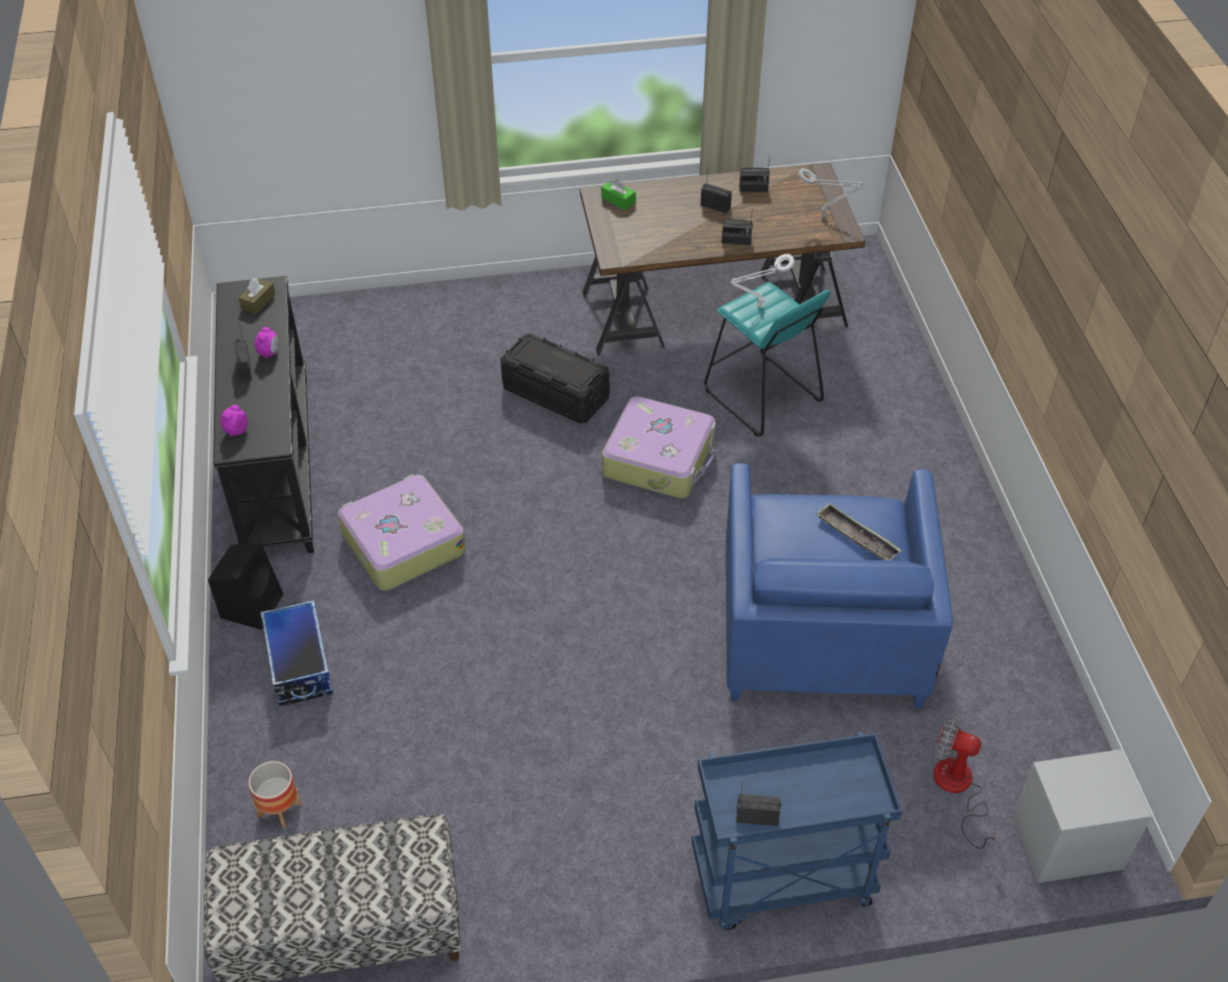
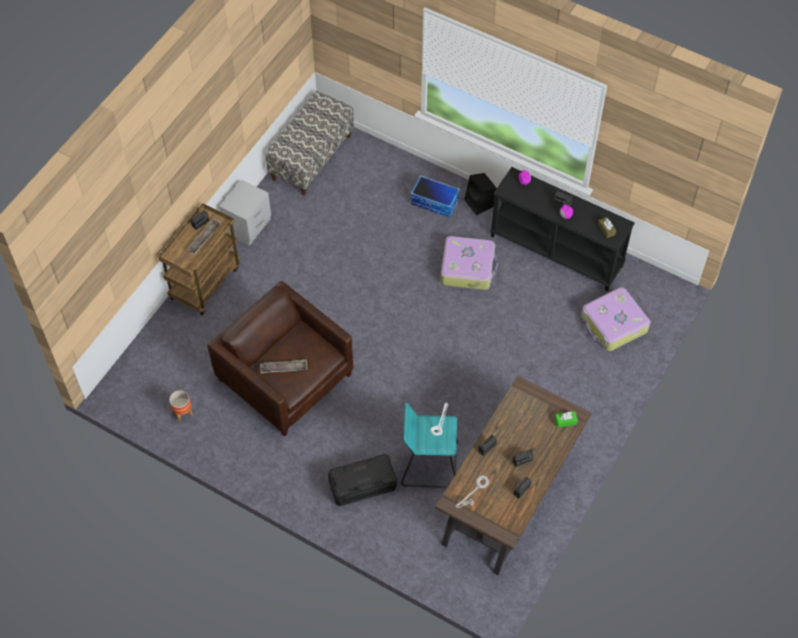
camera: 130 degrees right, 10 degrees up
planter [248,761,302,828] -> planter moved to [169,390,193,421]
black storage box [501,334,610,424] -> black storage box moved to [328,454,397,506]
suitcase [602,396,716,498] -> suitcase moved to [581,287,650,351]
blue cart [692,732,902,930] -> brown cart [159,203,240,315]
blue armchair [726,463,953,708] -> brown armchair [207,281,353,436]
fan [933,714,999,849] -> none
grey nightstand [1013,749,1152,883] -> grey nightstand moved to [219,180,271,246]
none -> tray [187,218,221,254]

